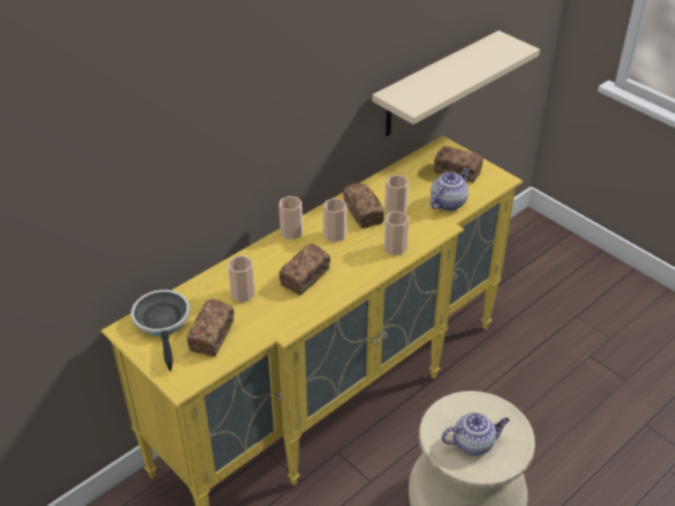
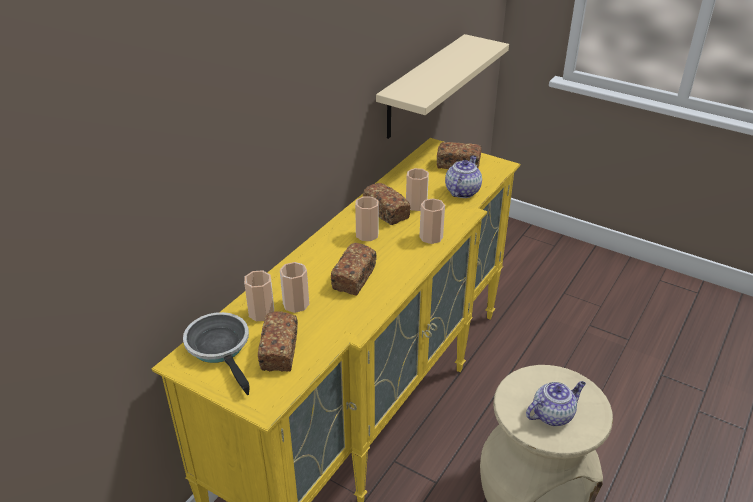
camera: 15 degrees left, 5 degrees down
cup [279,196,303,240] -> cup moved to [244,270,274,321]

